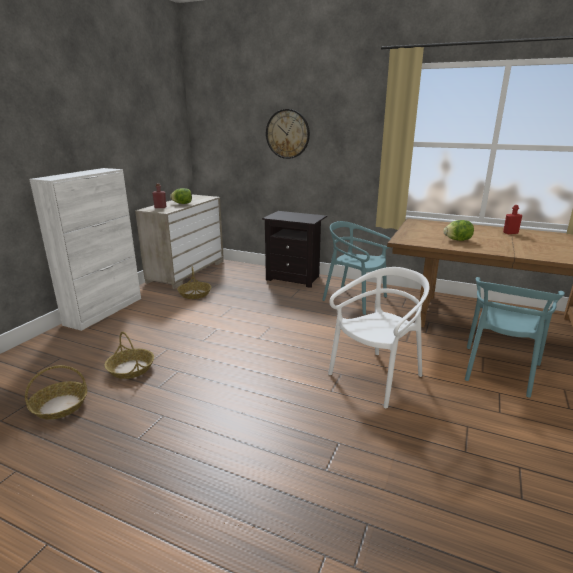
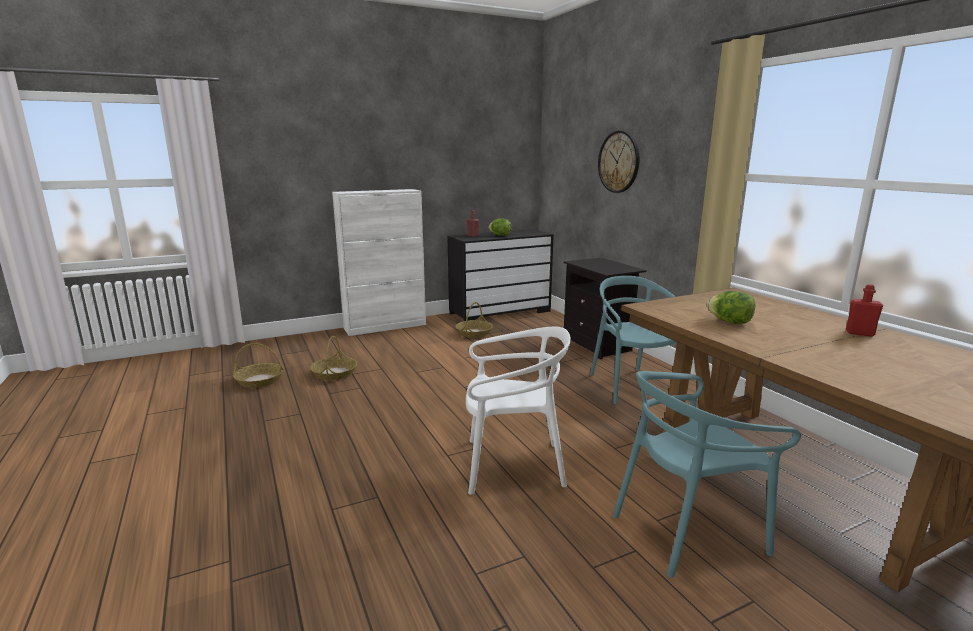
camera: 40 degrees right, 5 degrees down
beige dresser [135,194,224,289] -> black dresser [447,229,554,321]

